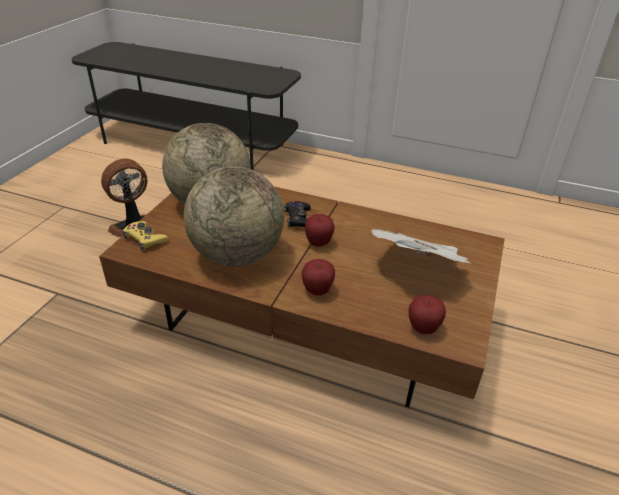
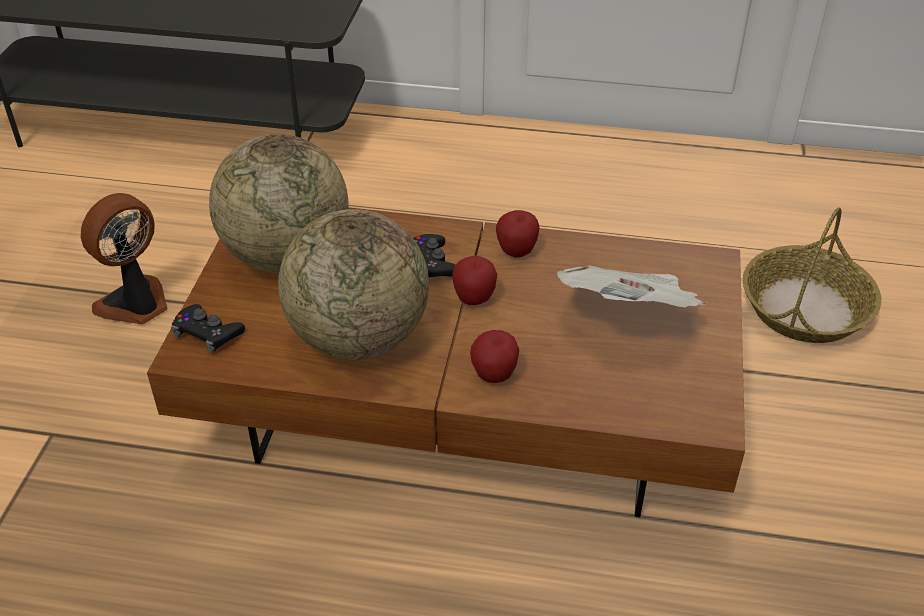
camera: 10 degrees left, 5 degrees up
yellow game controller [122,221,169,251] -> black game controller [171,304,245,354]
apple [408,295,446,334] -> apple moved to [496,210,540,258]
none -> basket [743,207,881,343]

